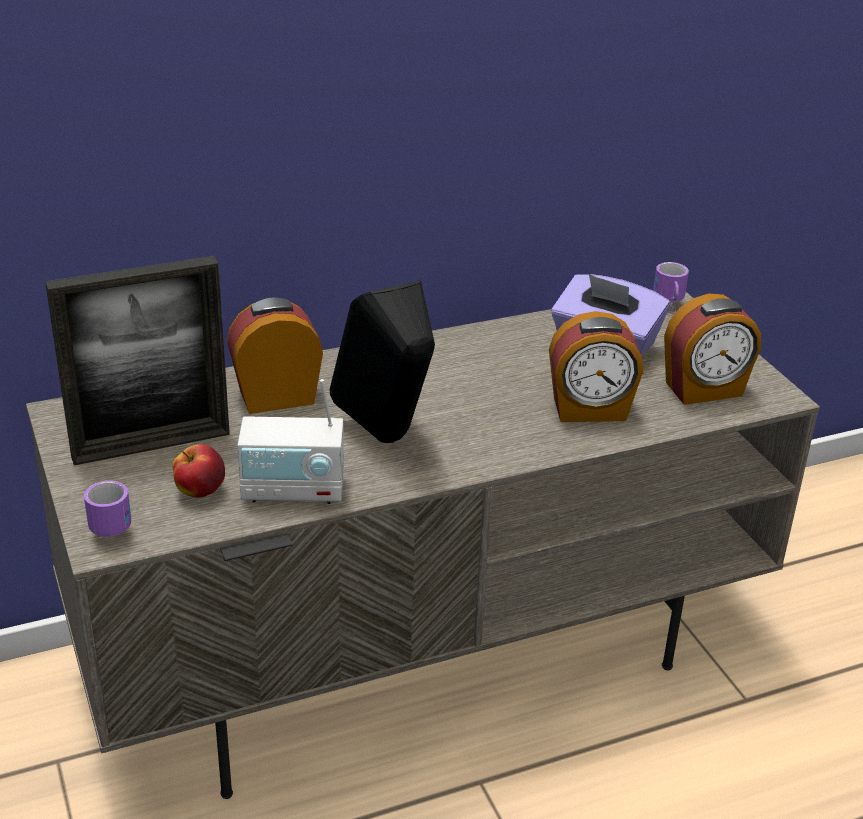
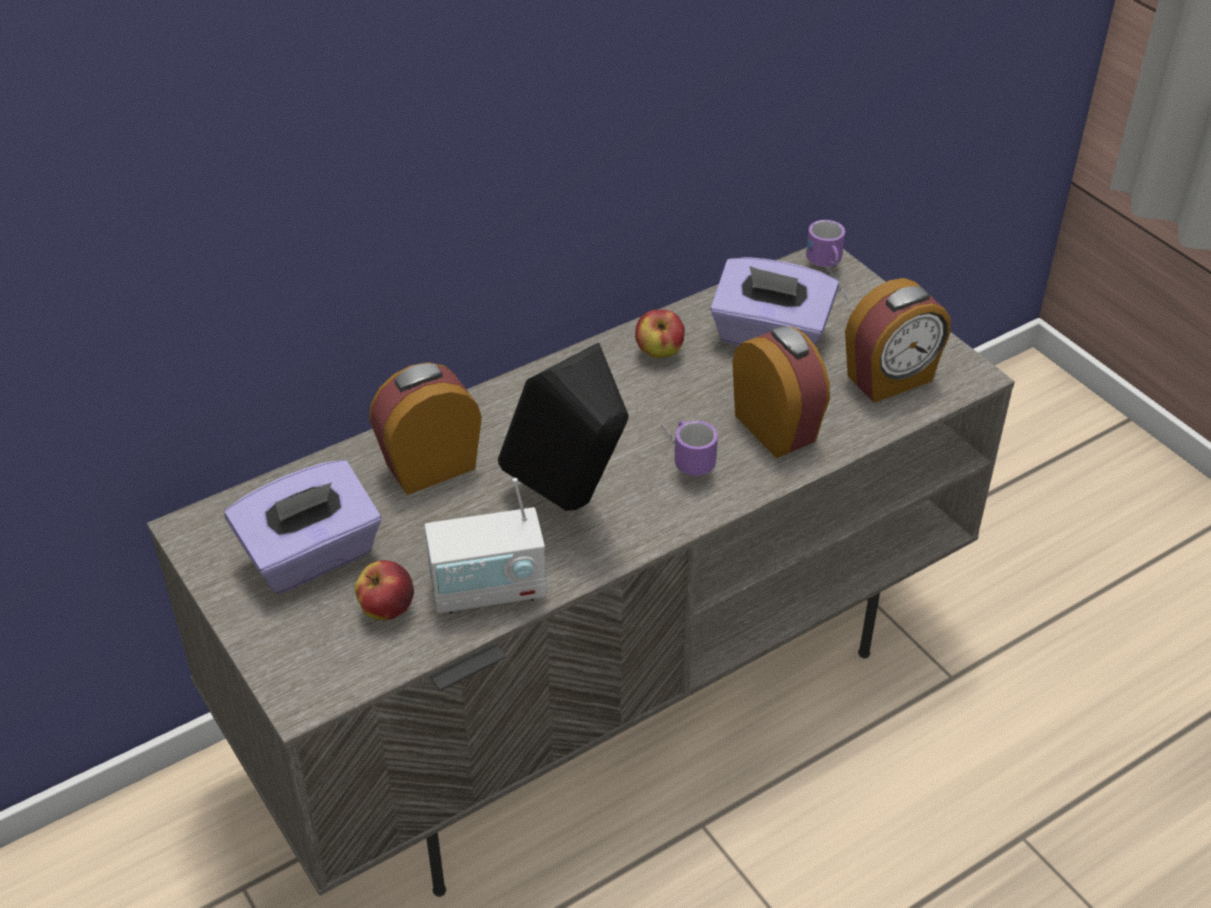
camera: 10 degrees left, 10 degrees up
picture frame [45,256,230,465] -> purple tissue box [225,460,381,594]
mug [84,480,131,537] -> mug moved to [661,421,718,476]
alarm clock [549,311,643,422] -> alarm clock turned 105 degrees counterclockwise [732,325,830,458]
none -> apple [635,309,685,358]

